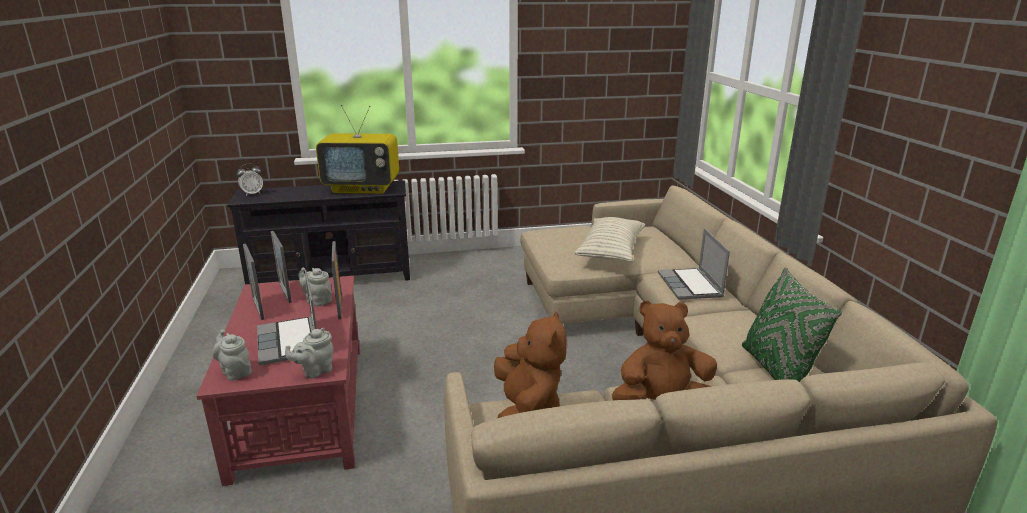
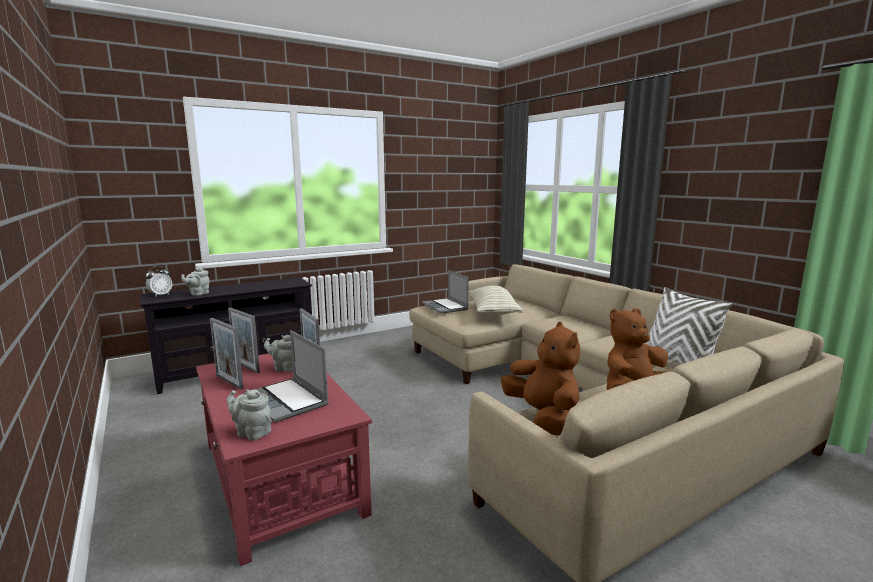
camera: 20 degrees left, 10 degrees down
grey teapot [285,328,333,378] -> grey teapot moved to [182,267,210,296]
television [316,105,399,194] -> none
laptop [658,228,730,300] -> laptop moved to [422,270,469,314]
green pillow [742,267,842,382] -> white pillow [647,287,732,364]

